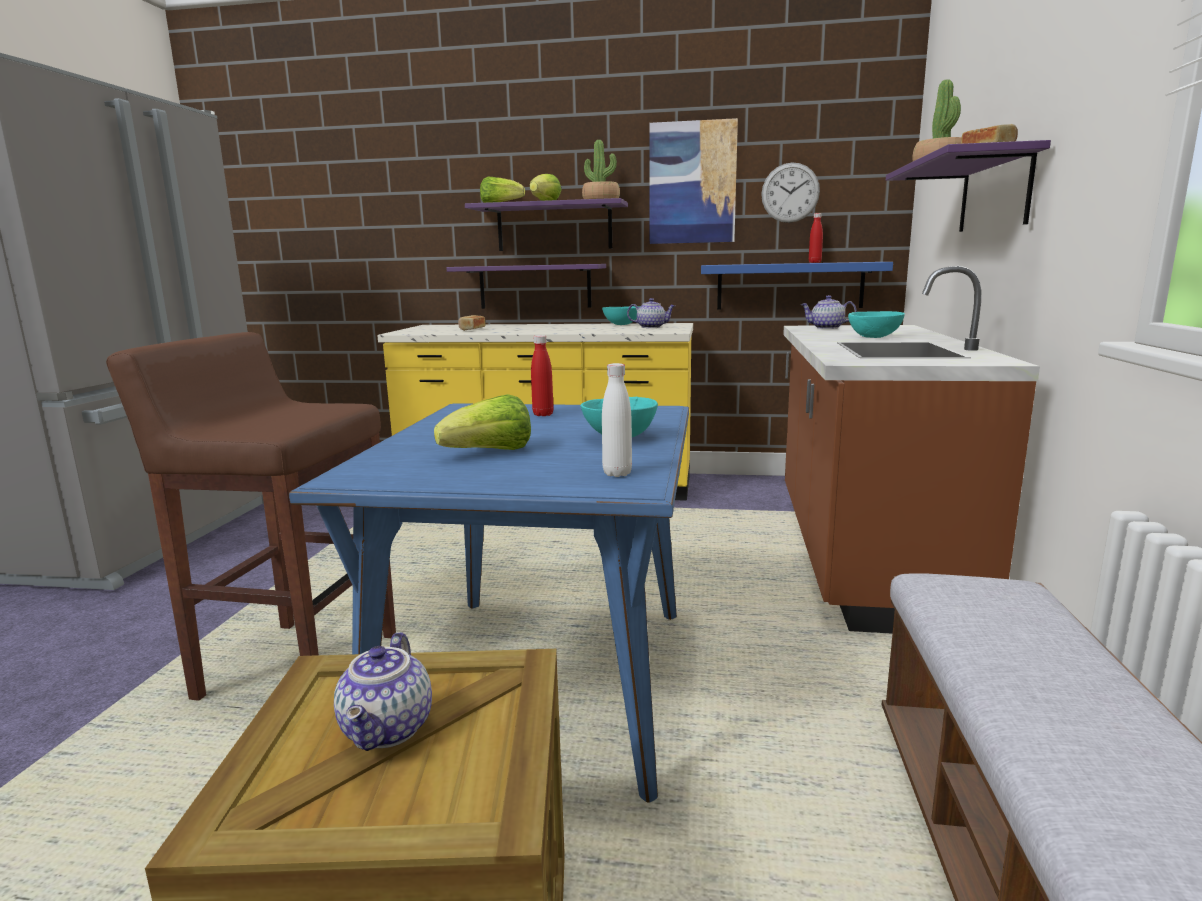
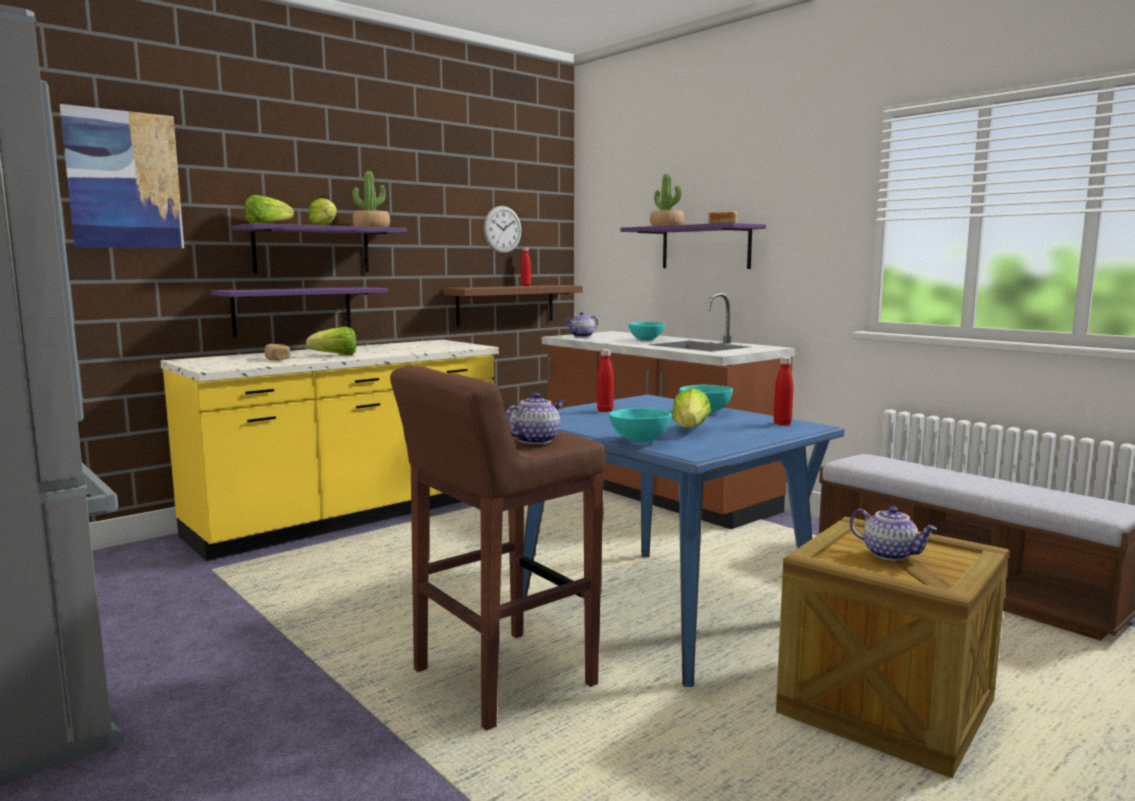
camera: 50 degrees left, 5 degrees down
turquoise bowl [602,306,640,325] -> turquoise bowl moved to [609,408,671,442]
white bottle [602,363,632,477] -> red bottle [774,357,793,425]
teapot [627,298,675,328] -> teapot moved to [506,392,565,444]
picture [649,118,738,244] -> picture moved to [60,104,184,248]
blue shelf [701,262,893,309] -> brown shelf [443,285,583,326]
none -> lettuce [306,327,356,355]

